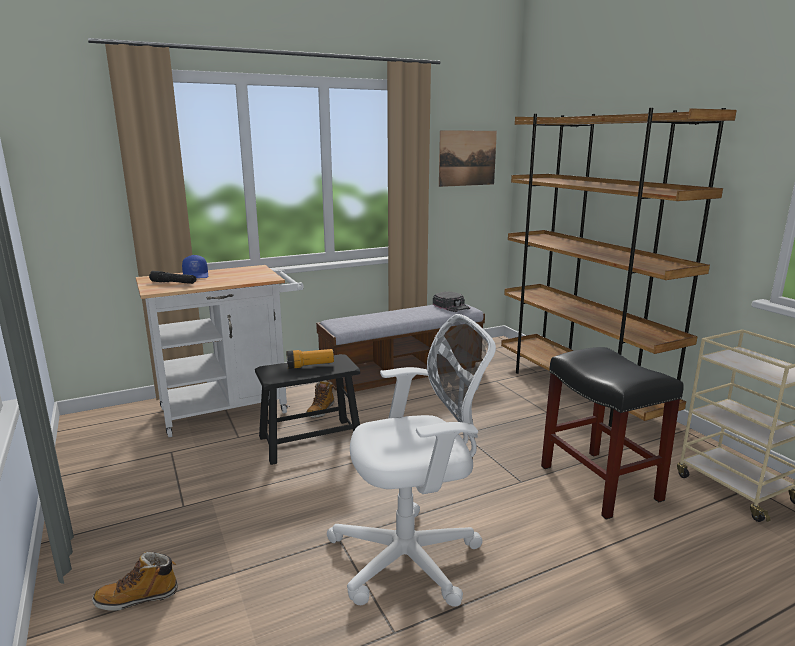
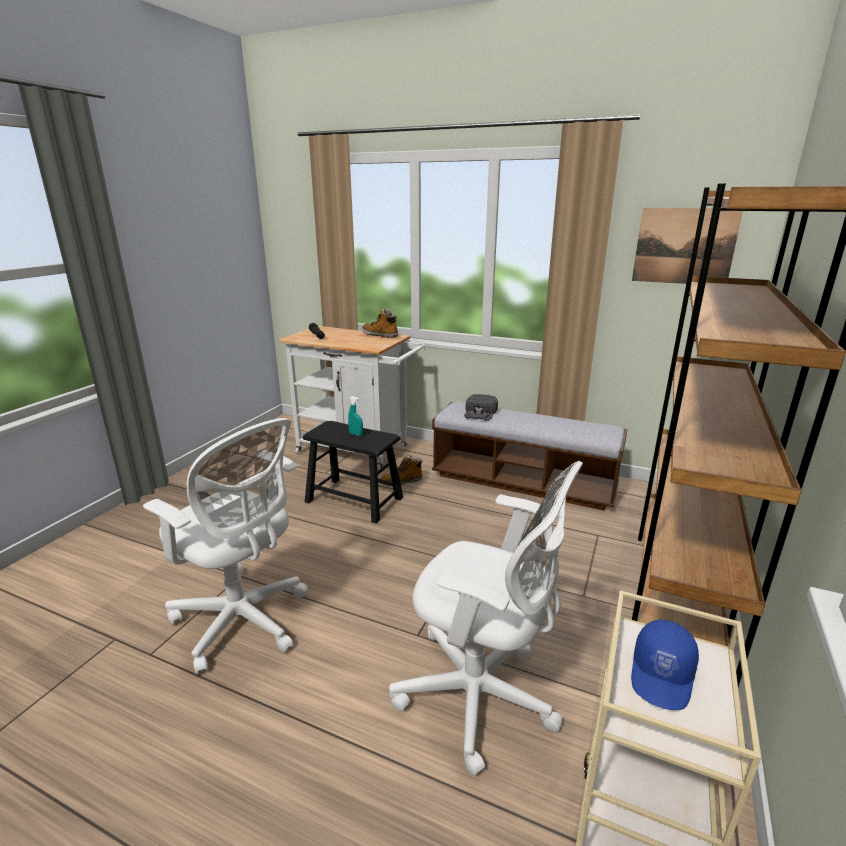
camera: 50 degrees right, 5 degrees up
boot [92,552,178,611] -> boot moved to [362,308,398,338]
blue cap [182,255,208,278] -> blue cap moved to [631,619,699,710]
flashlight [286,349,334,369] -> turquoise spray bottle [348,396,363,436]
black cap [433,291,470,312] -> black cap moved to [464,394,498,421]
black stool [541,347,683,520] -> white office chair [389,461,583,776]

